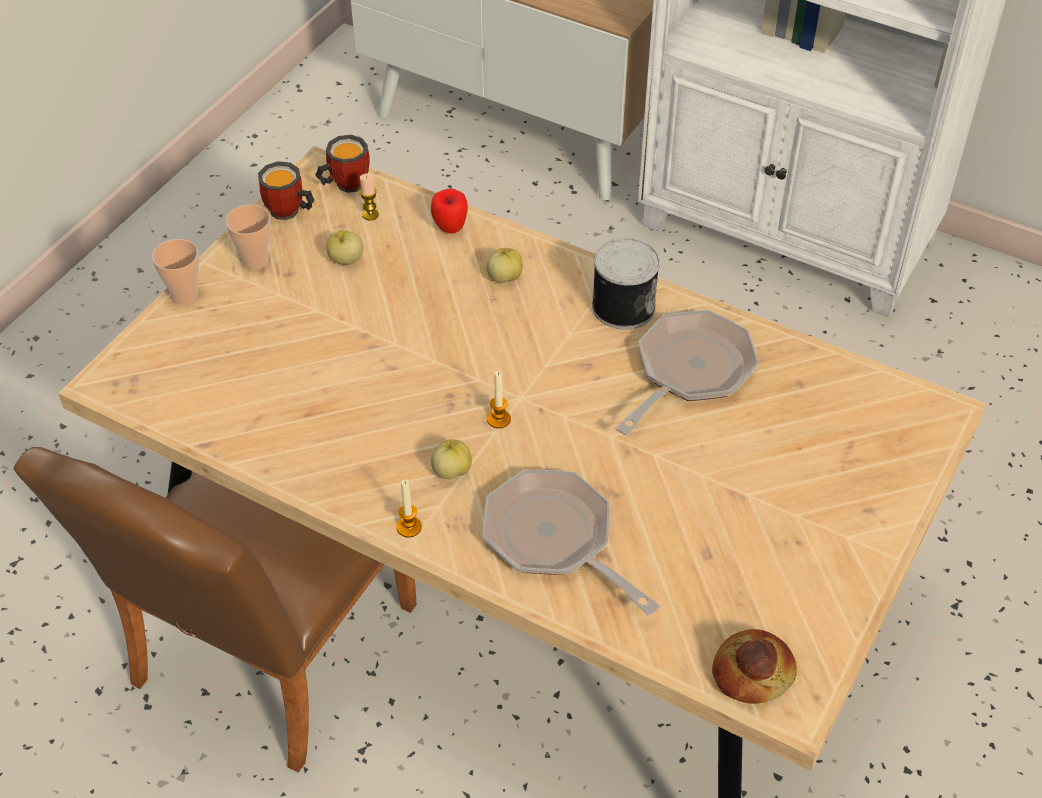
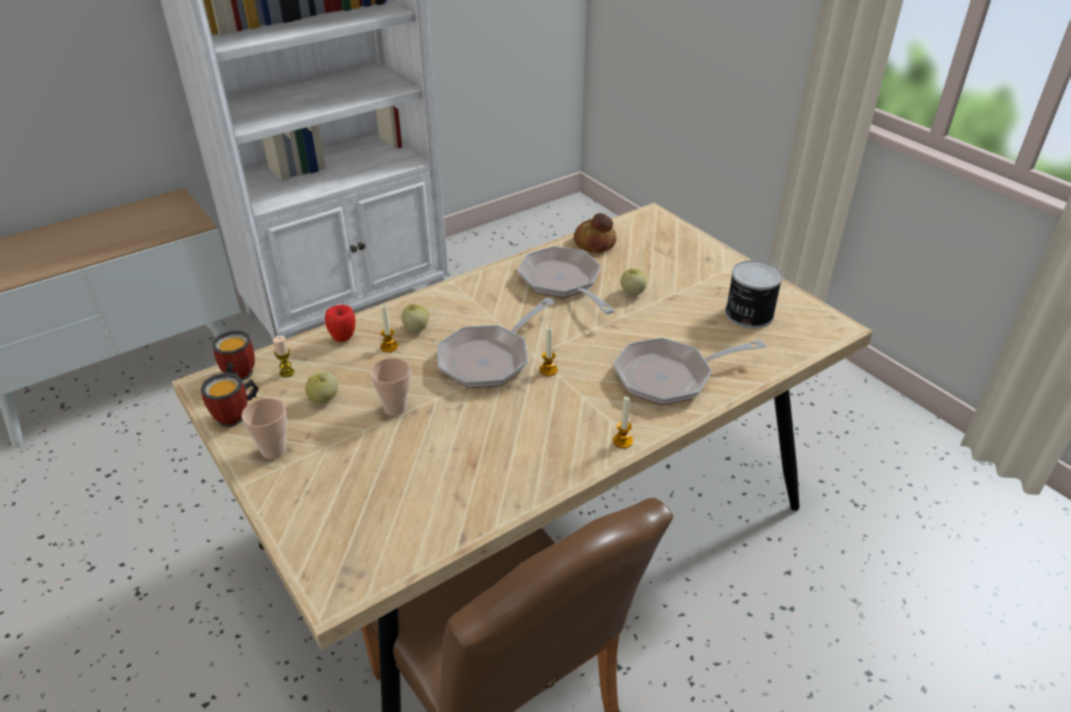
camera: 65 degrees left, 10 degrees down
cup [152,239,199,305] -> cup moved to [370,358,411,416]
apple [431,440,472,479] -> apple moved to [620,268,647,296]
can [592,238,660,330] -> can moved to [725,260,783,328]
bread [712,629,797,704] -> bread moved to [574,213,617,253]
none -> candle [380,304,398,352]
none -> frying pan [437,298,554,388]

